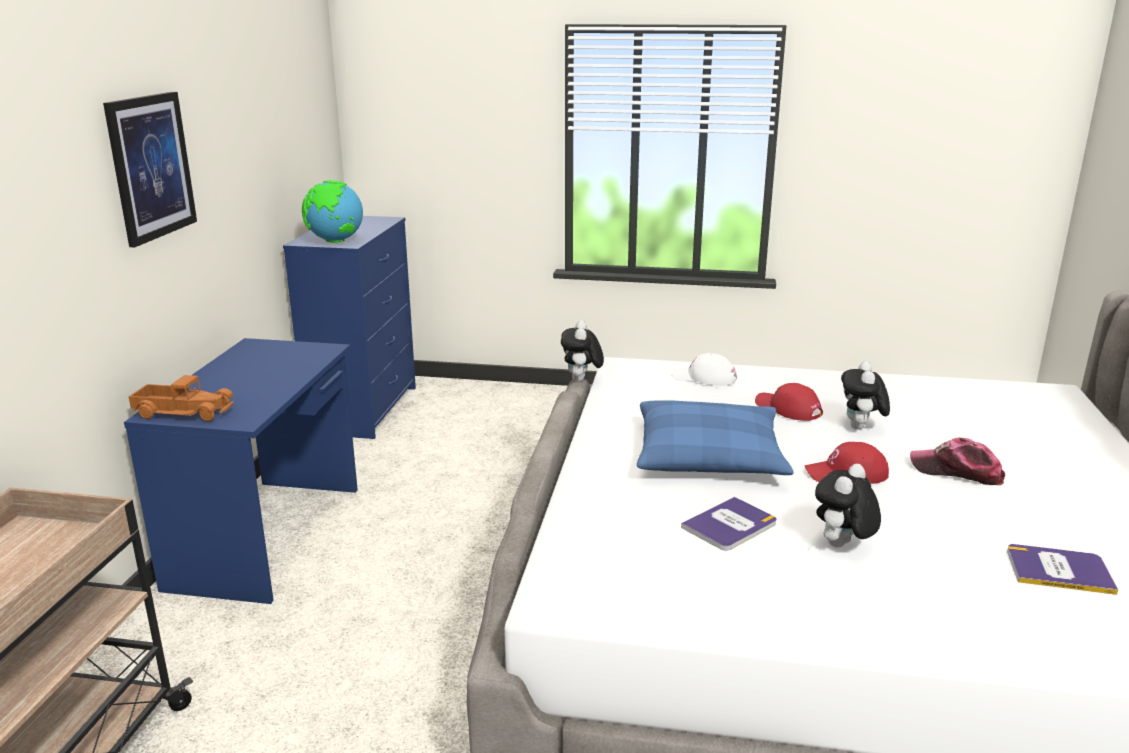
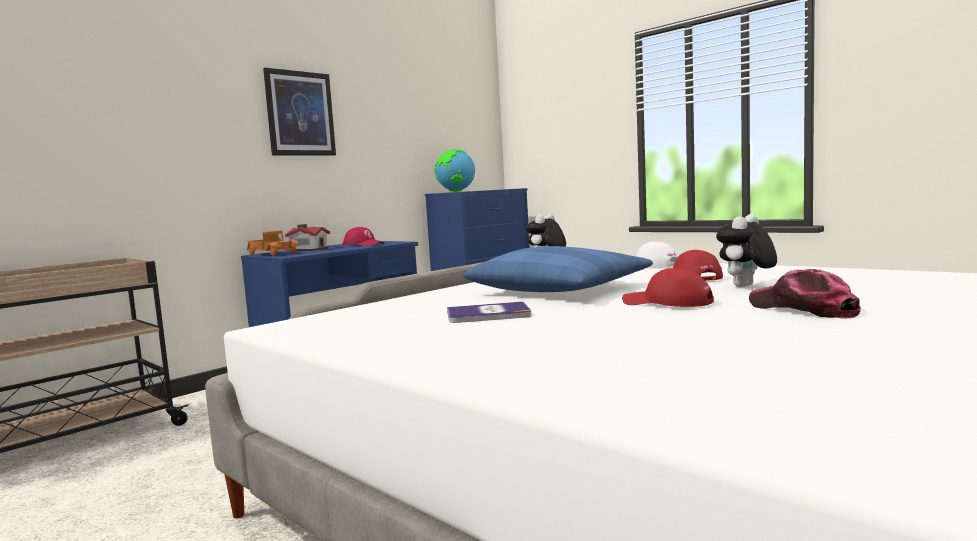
camera: 35 degrees right, 15 degrees down
plush toy [815,464,881,548] -> none
book [1007,544,1118,595] -> none
none -> toy house [285,224,330,251]
none -> red cap [342,227,384,246]

